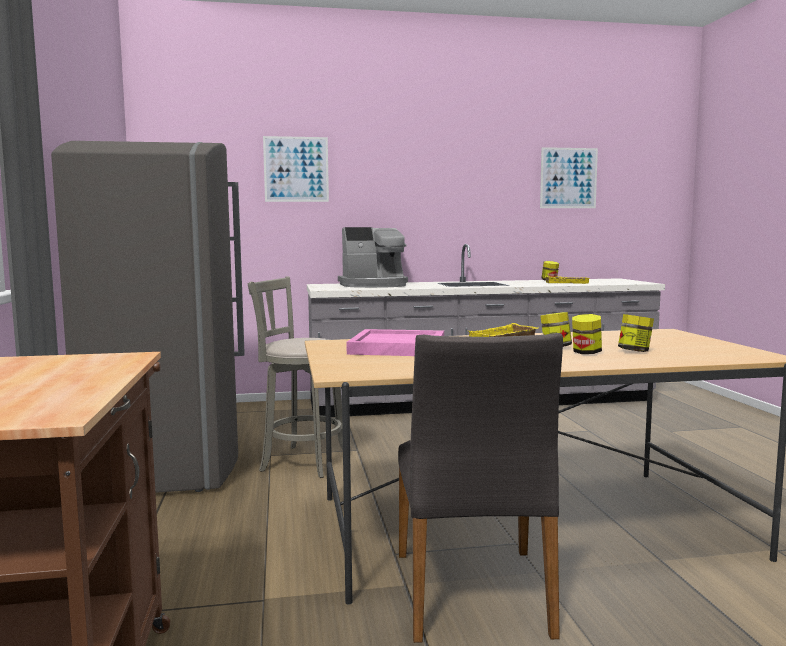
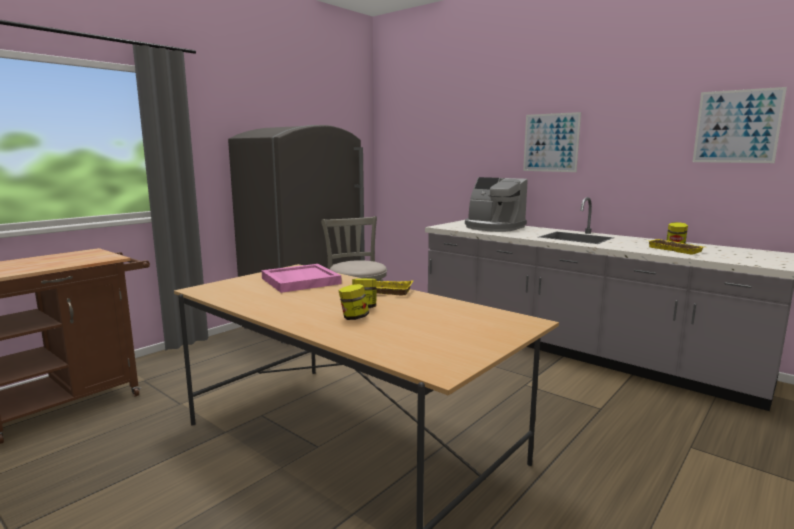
camera: 50 degrees right, 5 degrees up
picture [263,136,329,202] -> picture moved to [523,112,581,172]
grey chair [398,333,563,643] -> none
jar [618,314,654,352] -> none

